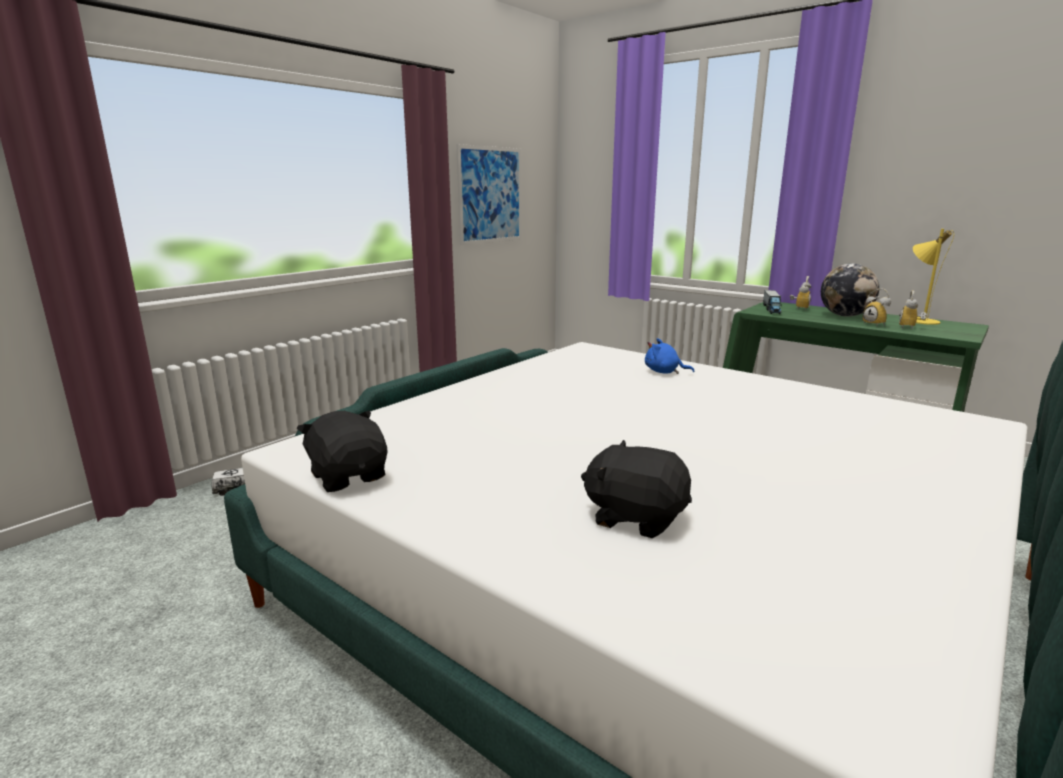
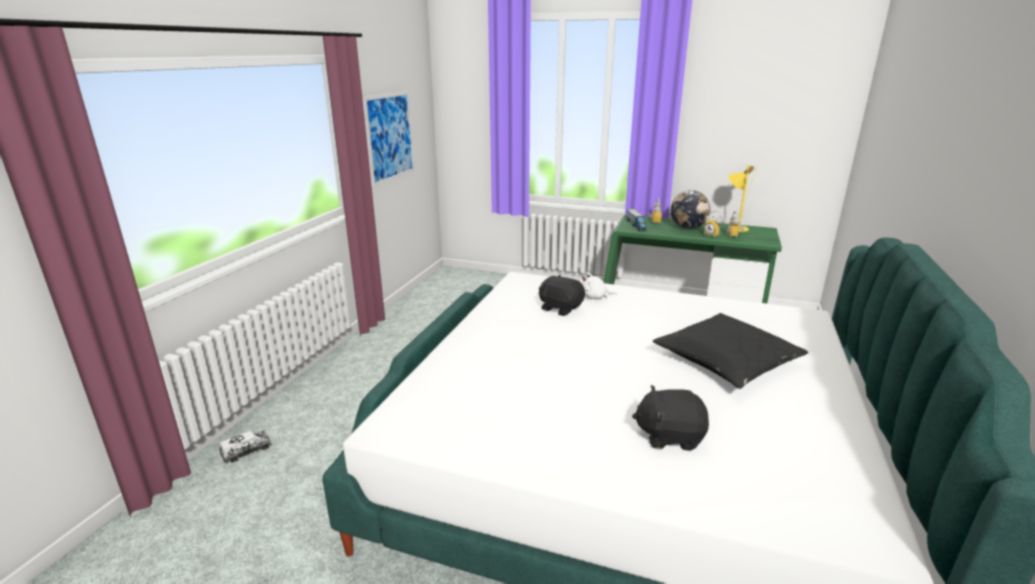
camera: 20 degrees left, 5 degrees up
black plush toy [297,411,388,492] -> black plush toy moved to [539,275,585,316]
blue plush toy [645,338,694,374] -> white plush toy [582,272,617,299]
none -> black pillow [653,313,808,389]

